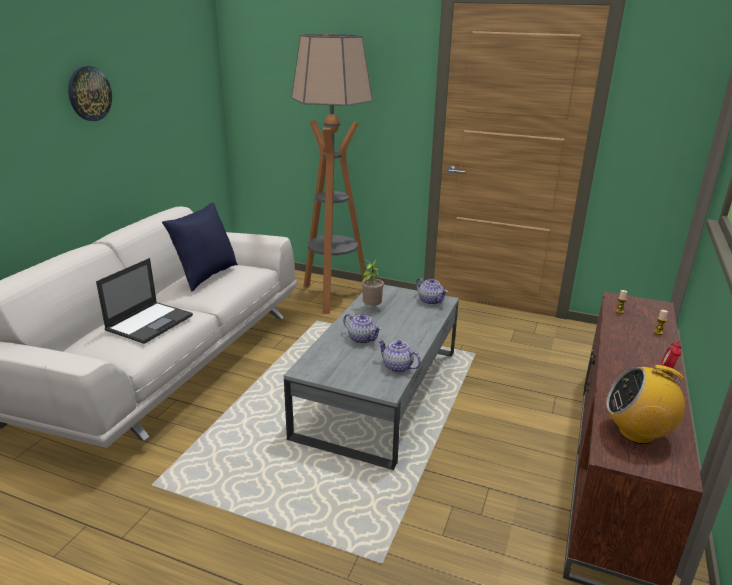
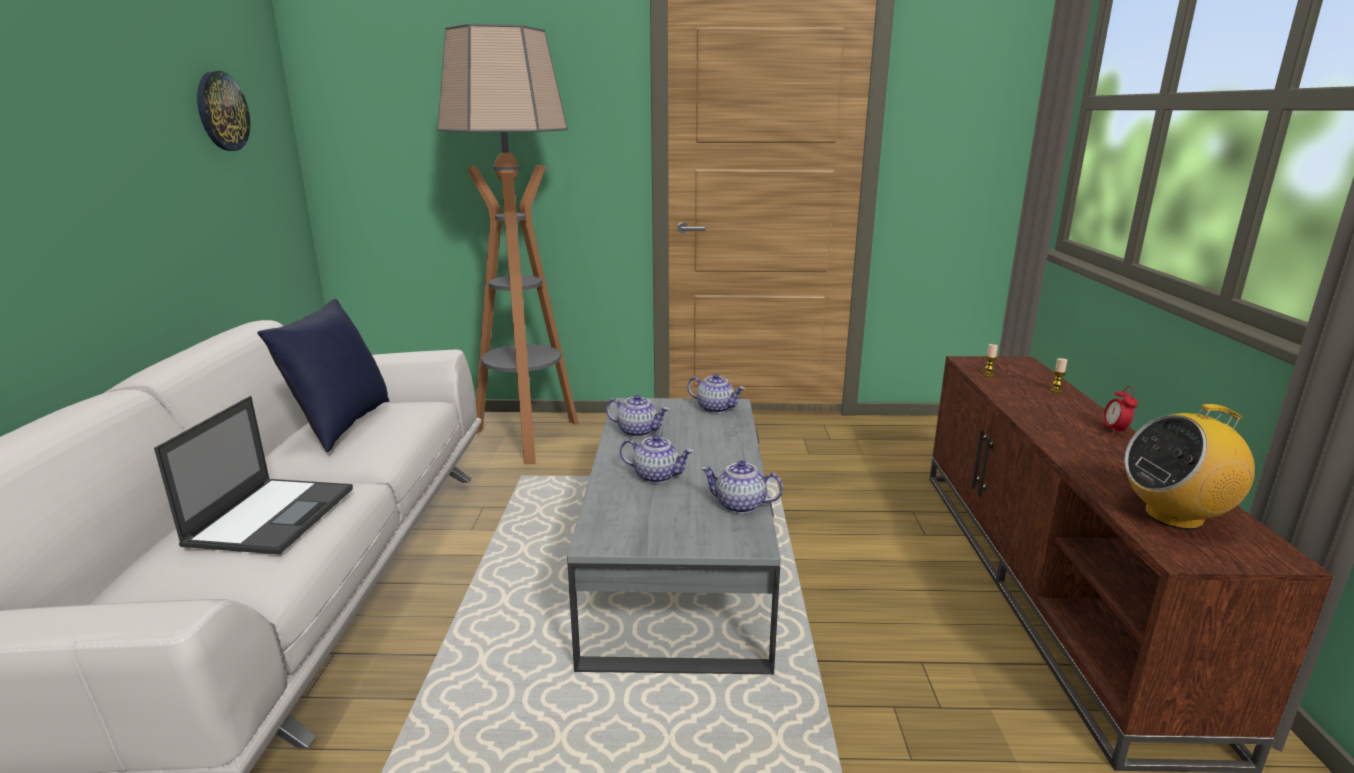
camera: 20 degrees left, 5 degrees down
wall clock [68,66,112,121] -> wall clock moved to [197,71,250,151]
potted plant [362,259,384,306] -> teapot [606,394,669,437]

